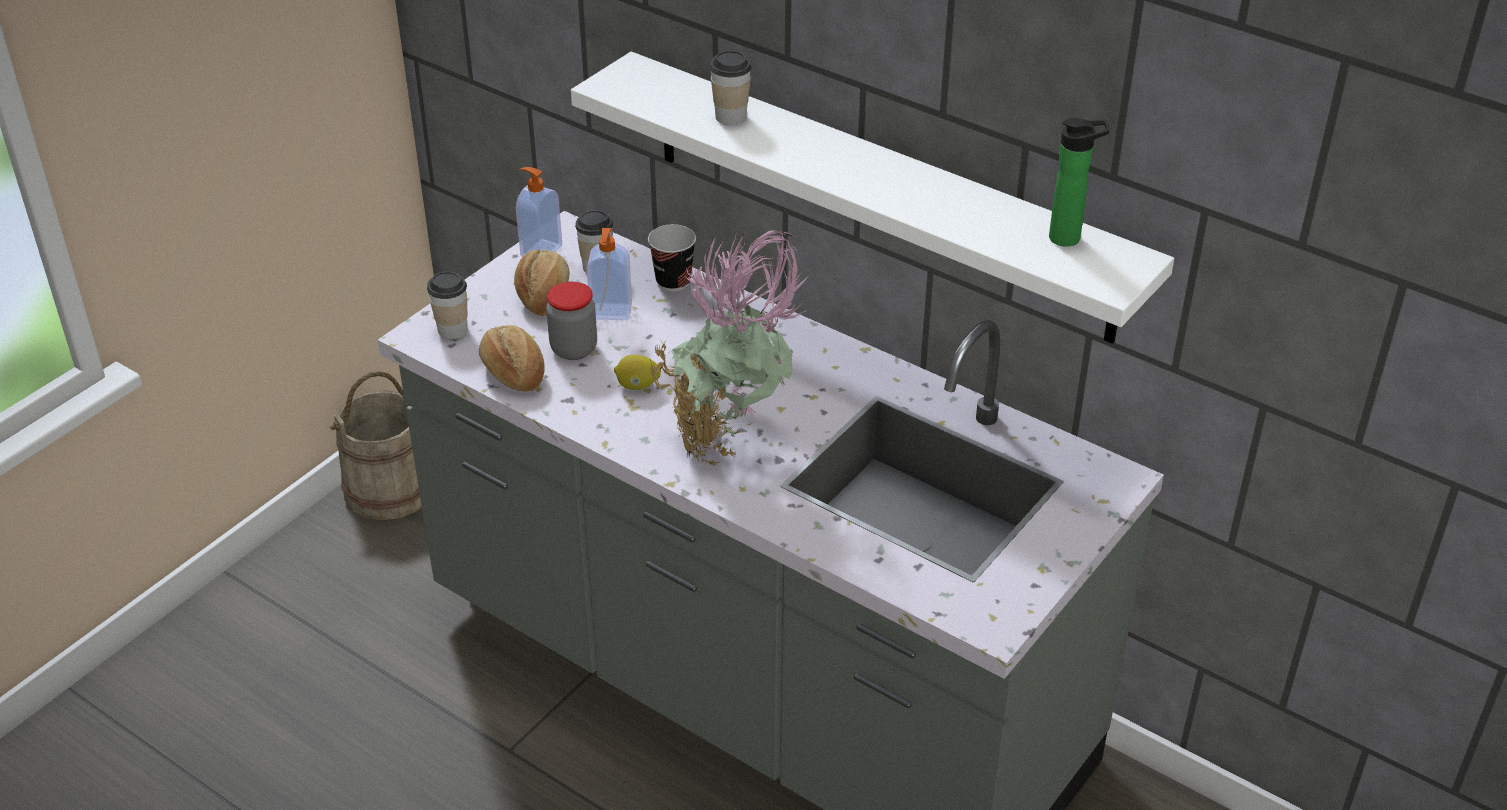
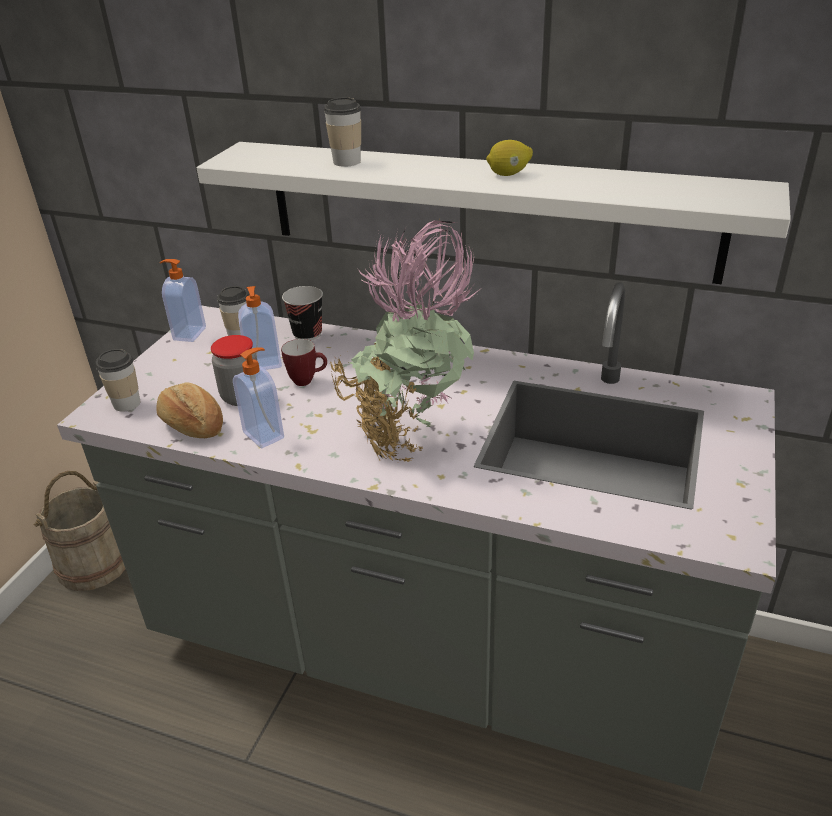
camera: 15 degrees left, 5 degrees down
bread [514,249,570,316] -> none
lemon [614,355,661,390] -> lemon moved to [486,140,533,176]
bottle [1049,118,1110,247] -> none
none -> soap dispenser [233,347,284,448]
none -> mug [281,339,327,386]

